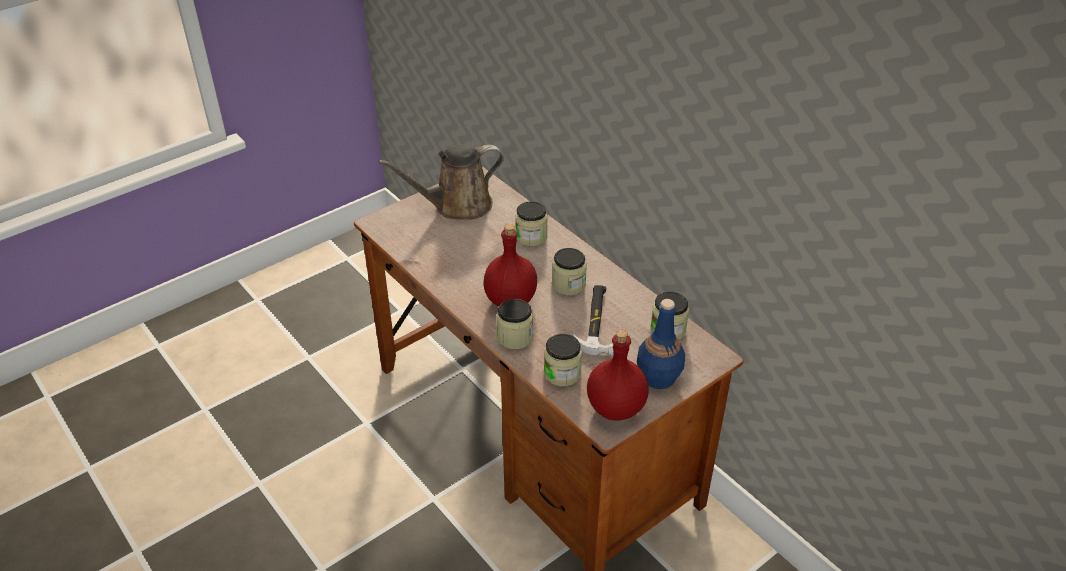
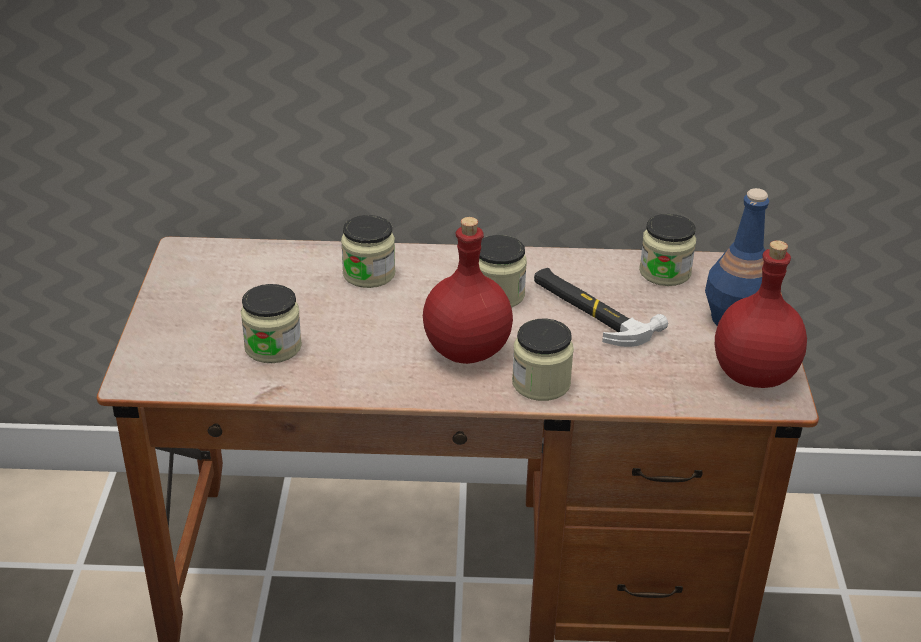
camera: 50 degrees left, 5 degrees down
brown watering can [378,144,504,220] -> none
jar [544,334,582,386] -> jar moved to [241,284,302,363]

